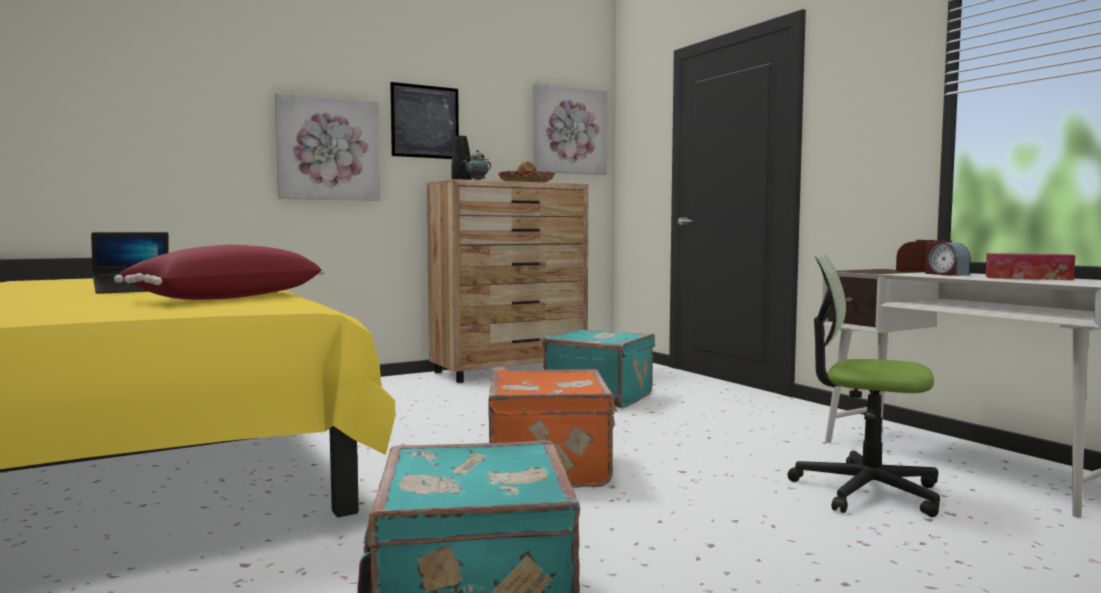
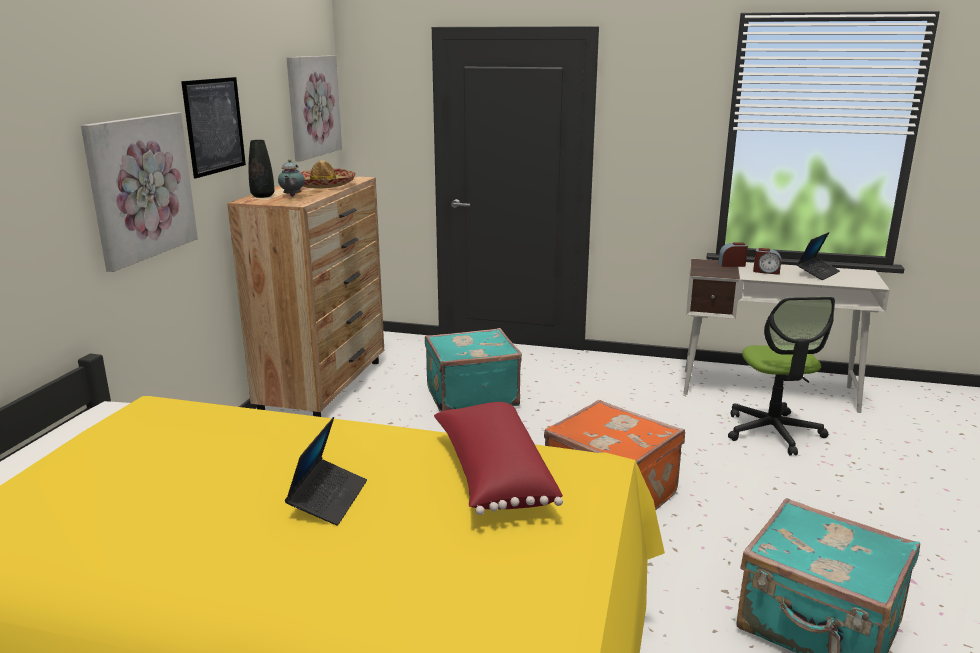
camera: 45 degrees left, 15 degrees up
office chair [787,254,940,517] -> office chair turned 75 degrees counterclockwise [728,297,835,455]
tissue box [986,253,1075,280] -> laptop [797,232,840,280]

